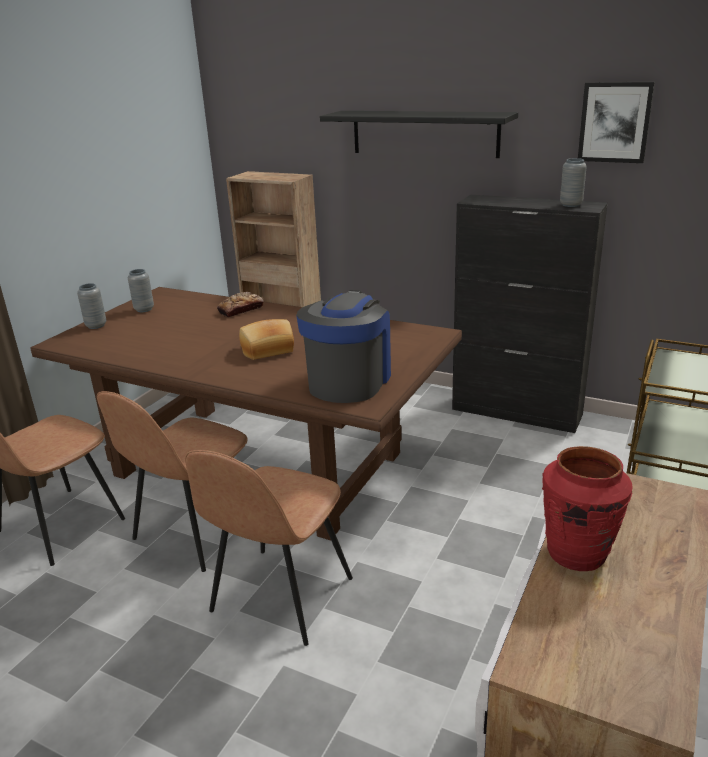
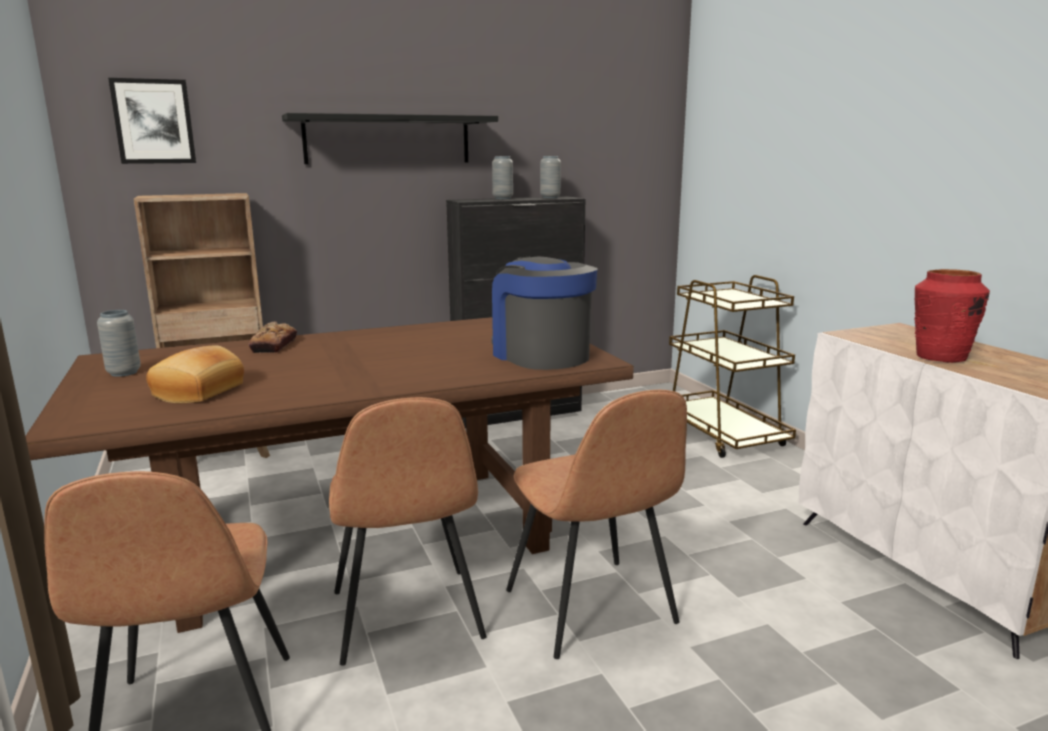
camera: 50 degrees left, 10 degrees down
grey vase [77,283,106,329] -> grey vase moved to [492,156,513,199]
bread [239,319,294,360] -> bread moved to [146,345,244,403]
picture [578,82,655,163] -> picture moved to [108,78,196,164]

